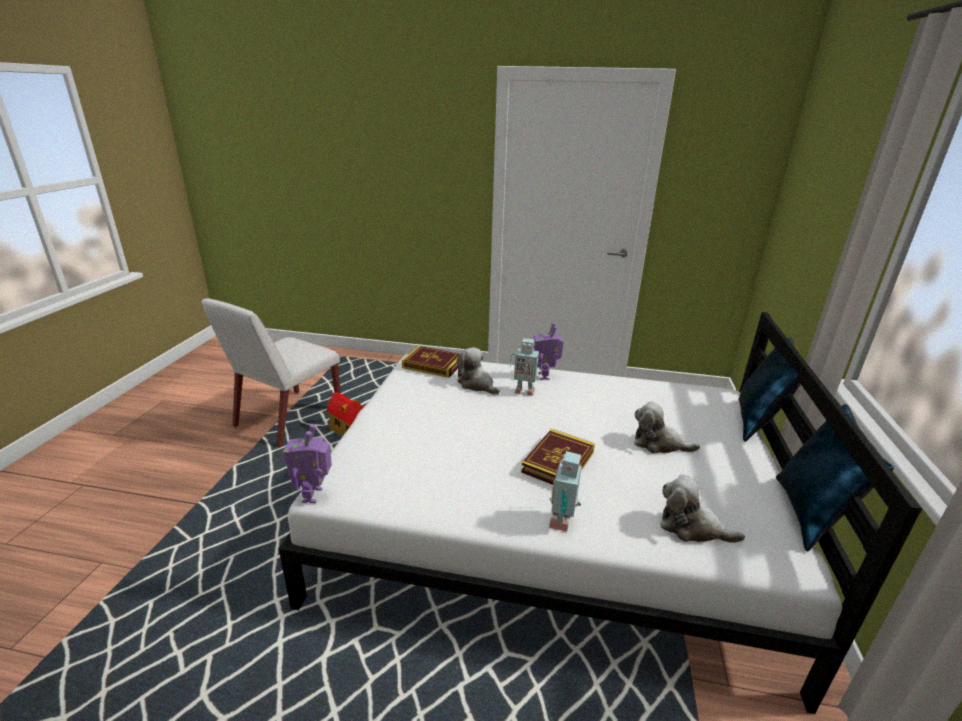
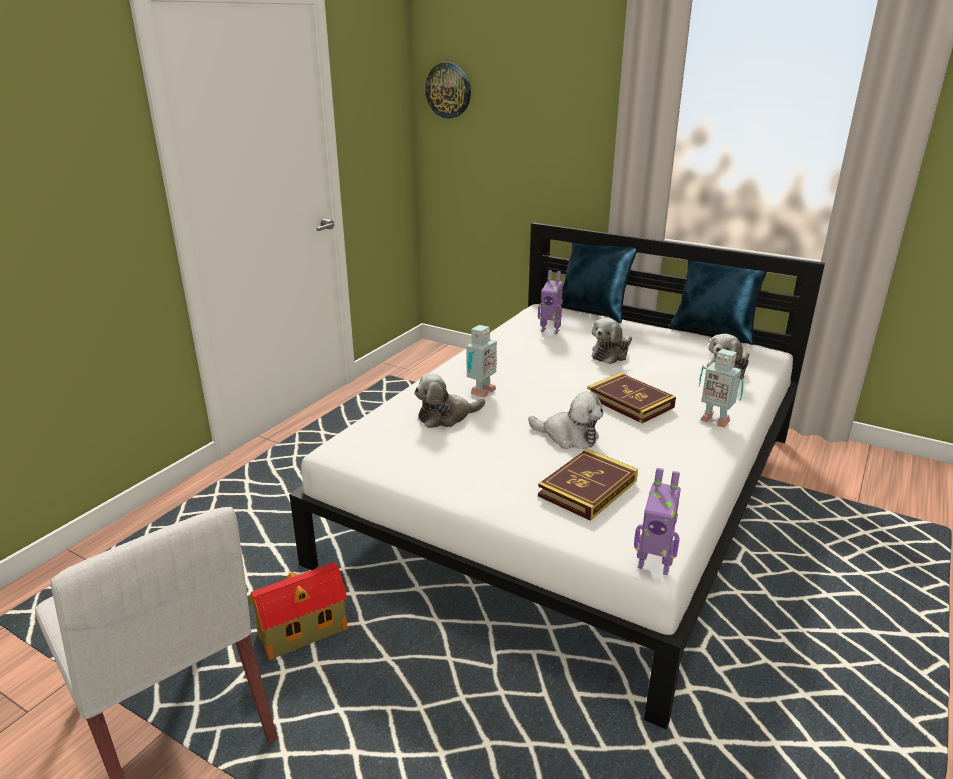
camera: 70 degrees left, 0 degrees up
book [402,346,460,378] -> book moved to [538,449,638,521]
toy robot [534,323,563,380] -> toy robot moved to [538,270,563,334]
none -> wall clock [425,62,471,119]
none -> plush toy [528,391,603,449]

